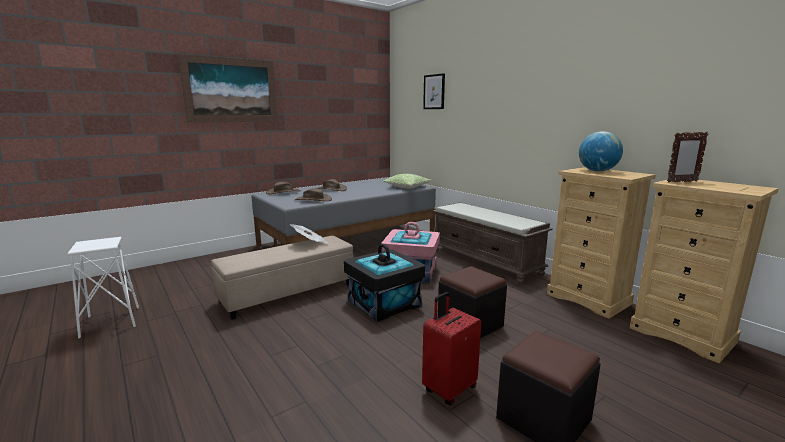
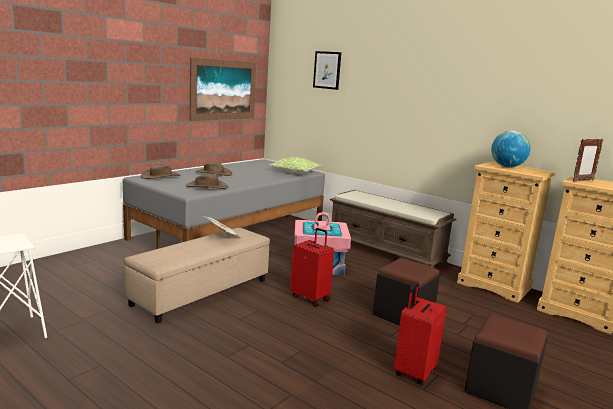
camera: 15 degrees left, 0 degrees up
picture [178,54,278,123] -> picture moved to [190,58,256,121]
black storage box [344,244,425,322] -> red suitcase [290,228,334,307]

